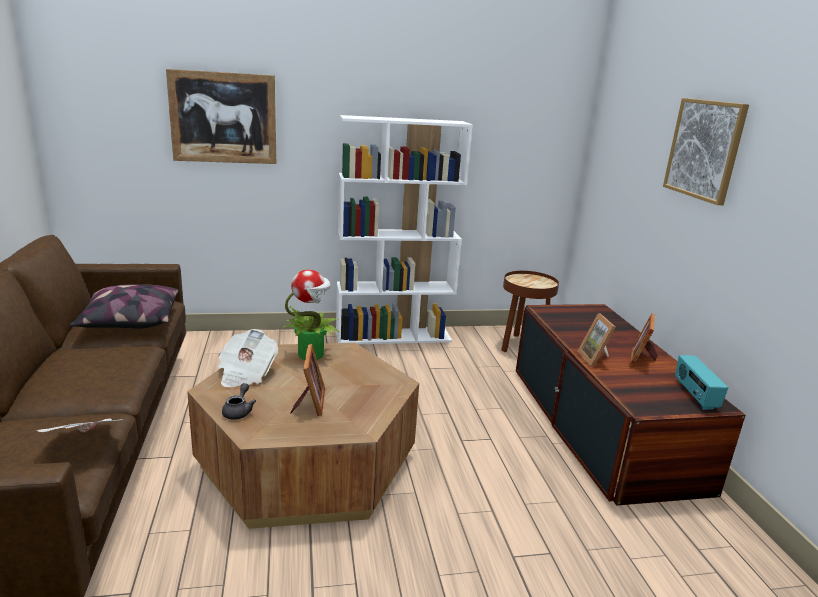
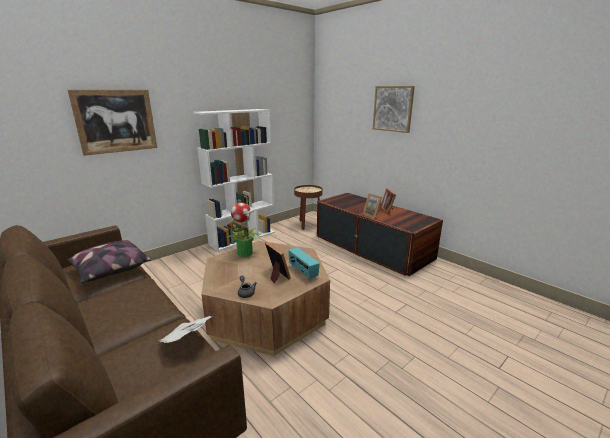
camera: 30 degrees left, 0 degrees up
newspaper [218,329,278,387] -> none
radio [675,355,728,410] -> radio moved to [288,247,320,280]

